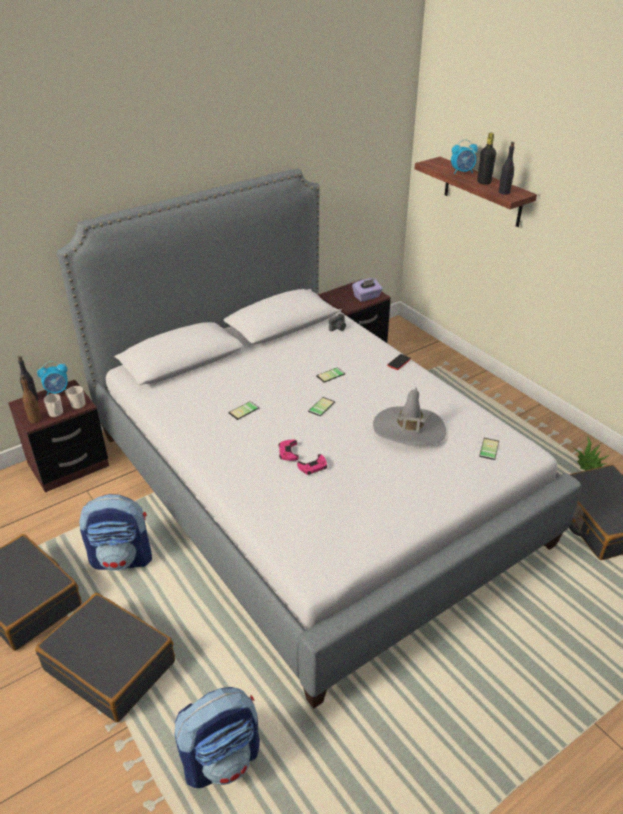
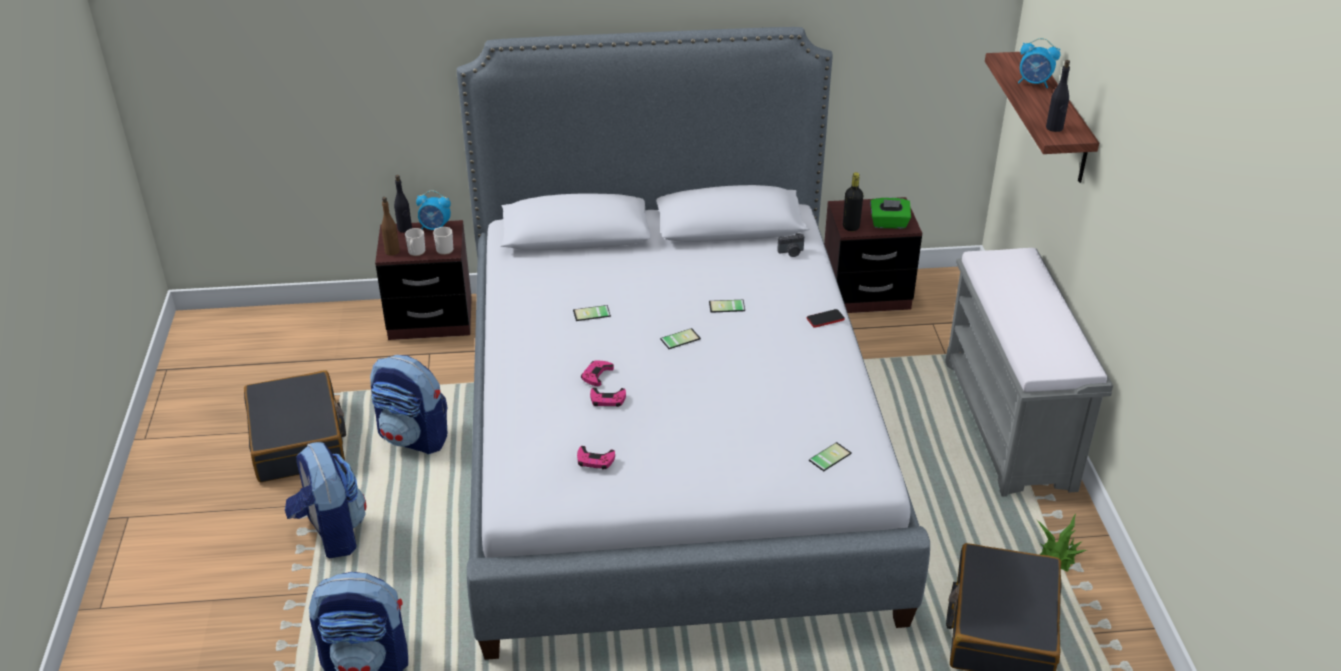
camera: 30 degrees right, 0 degrees up
black suitcase [35,593,175,723] -> backpack [285,442,366,558]
purple tissue box [352,278,383,302] -> green tissue box [870,197,911,229]
grey hat [373,387,446,445] -> none
black bottle [477,133,496,185] -> black bottle moved to [843,172,863,231]
none -> pink game controller [577,446,615,469]
none -> grey bench [945,248,1113,497]

